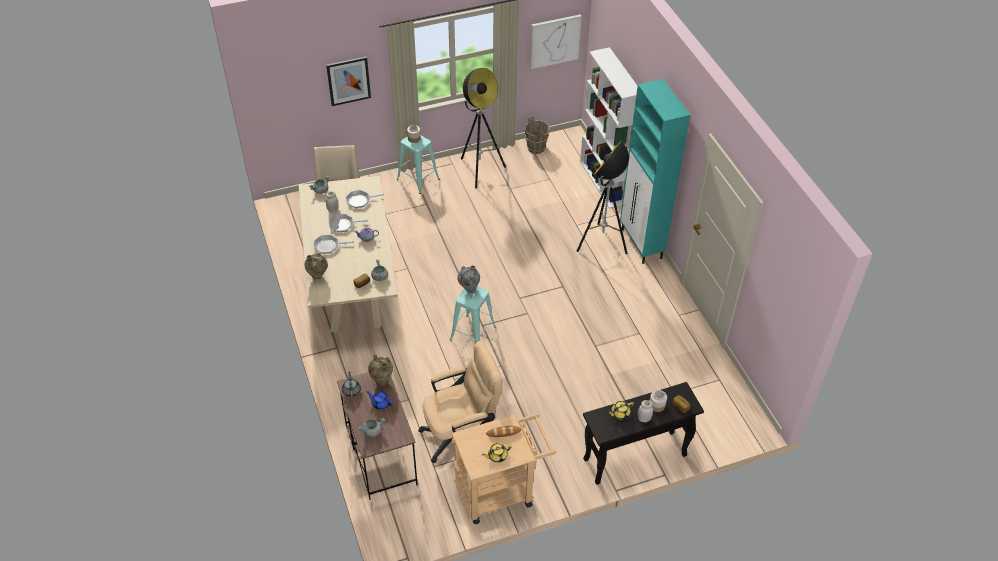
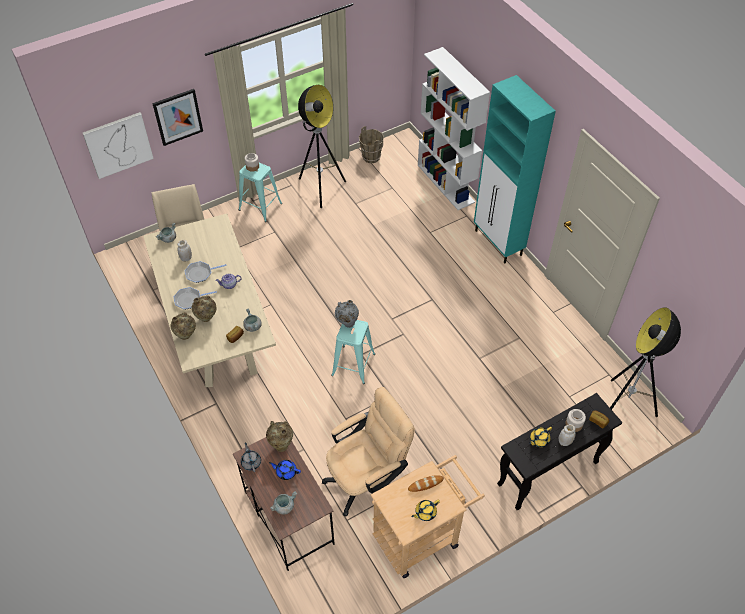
camera: 10 degrees left, 5 degrees up
frying pan [346,190,384,208] -> none
picture [530,14,582,69] -> picture moved to [83,112,154,179]
floor lamp [577,141,629,255] -> floor lamp moved to [610,307,681,417]
none -> beige vase [192,295,217,322]

